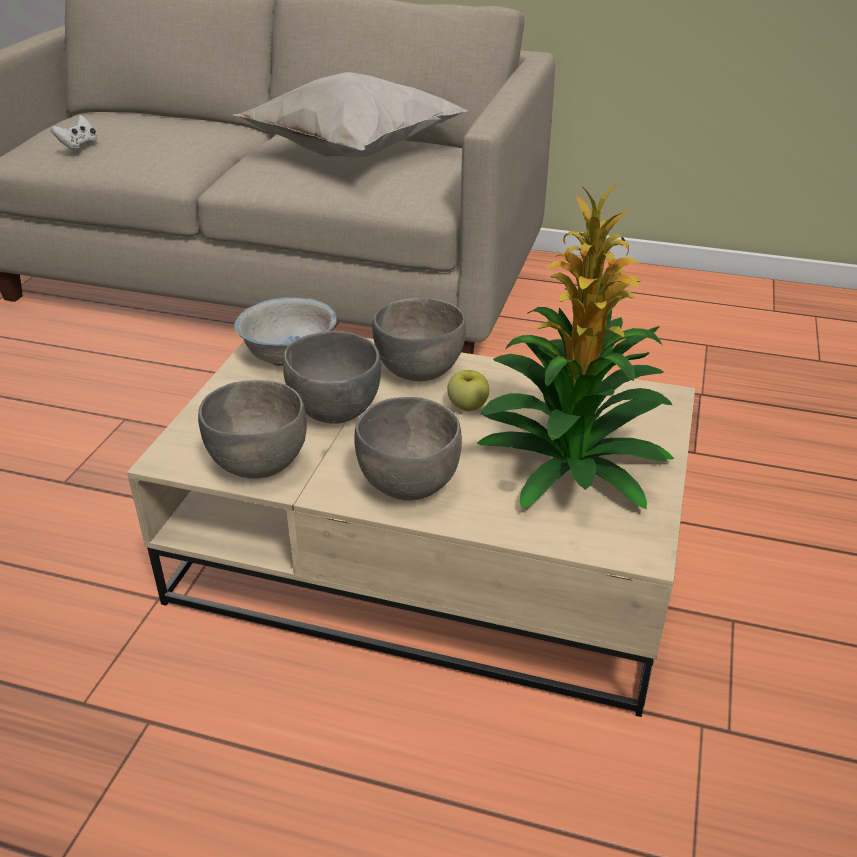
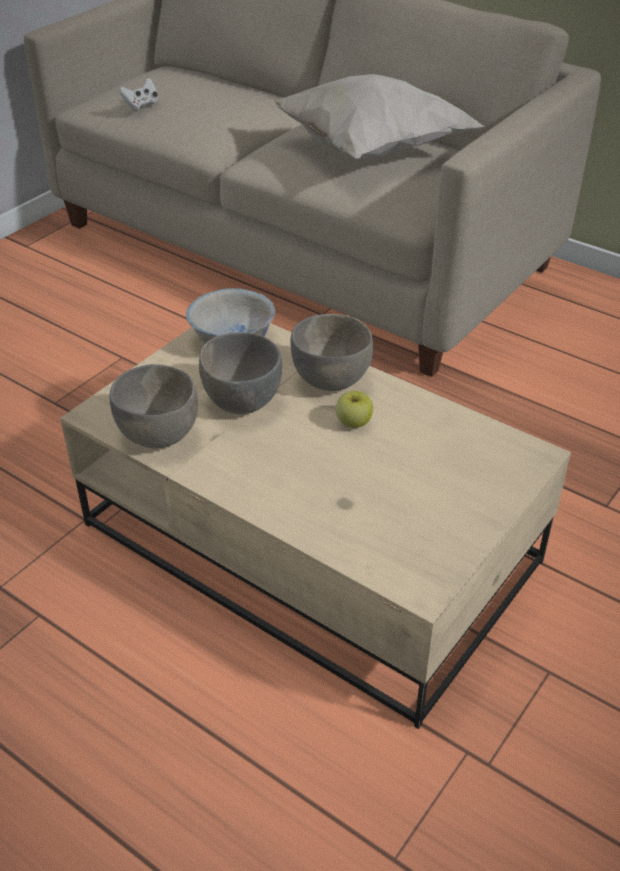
camera: 20 degrees right, 5 degrees up
grey bowl [354,397,462,501] -> none
potted plant [477,183,674,510] -> none

